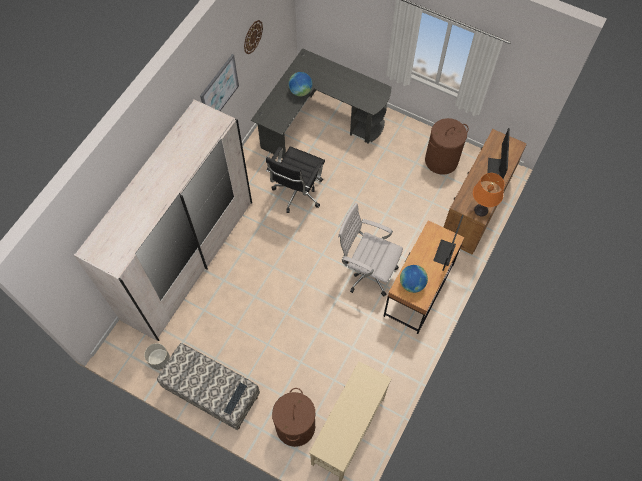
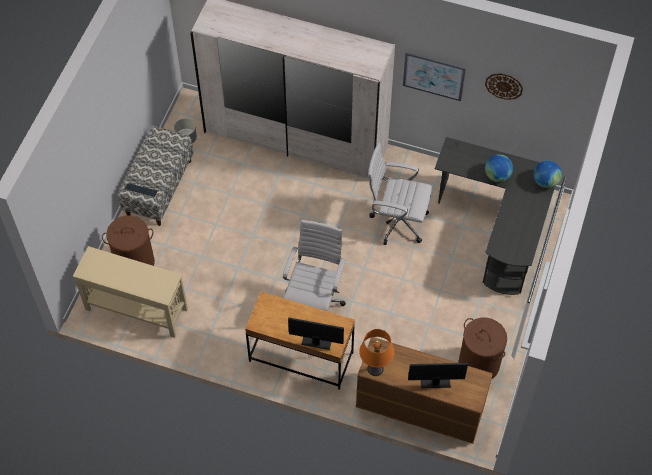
camera: 80 degrees right, 5 degrees down
black office chair [266,147,325,213] -> white office chair [367,142,432,245]
globe [400,265,428,293] -> globe moved to [534,160,562,188]

